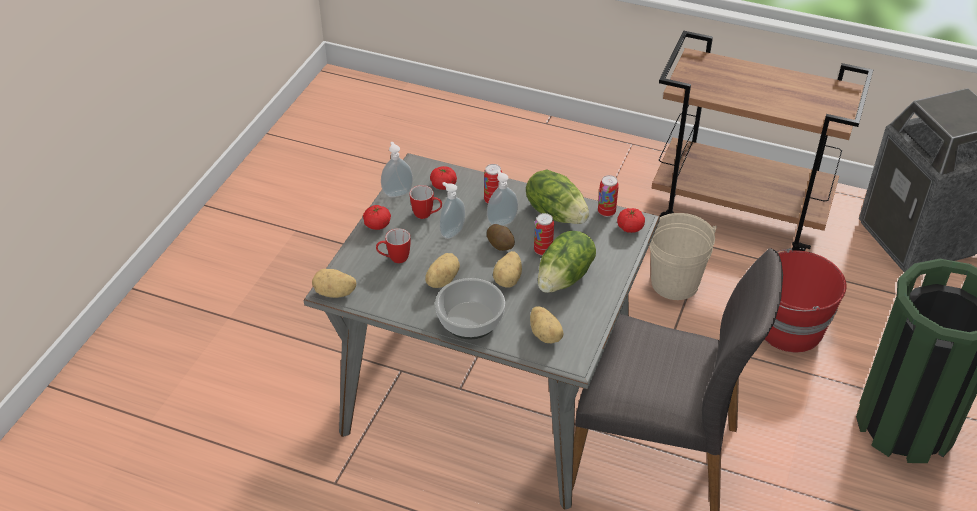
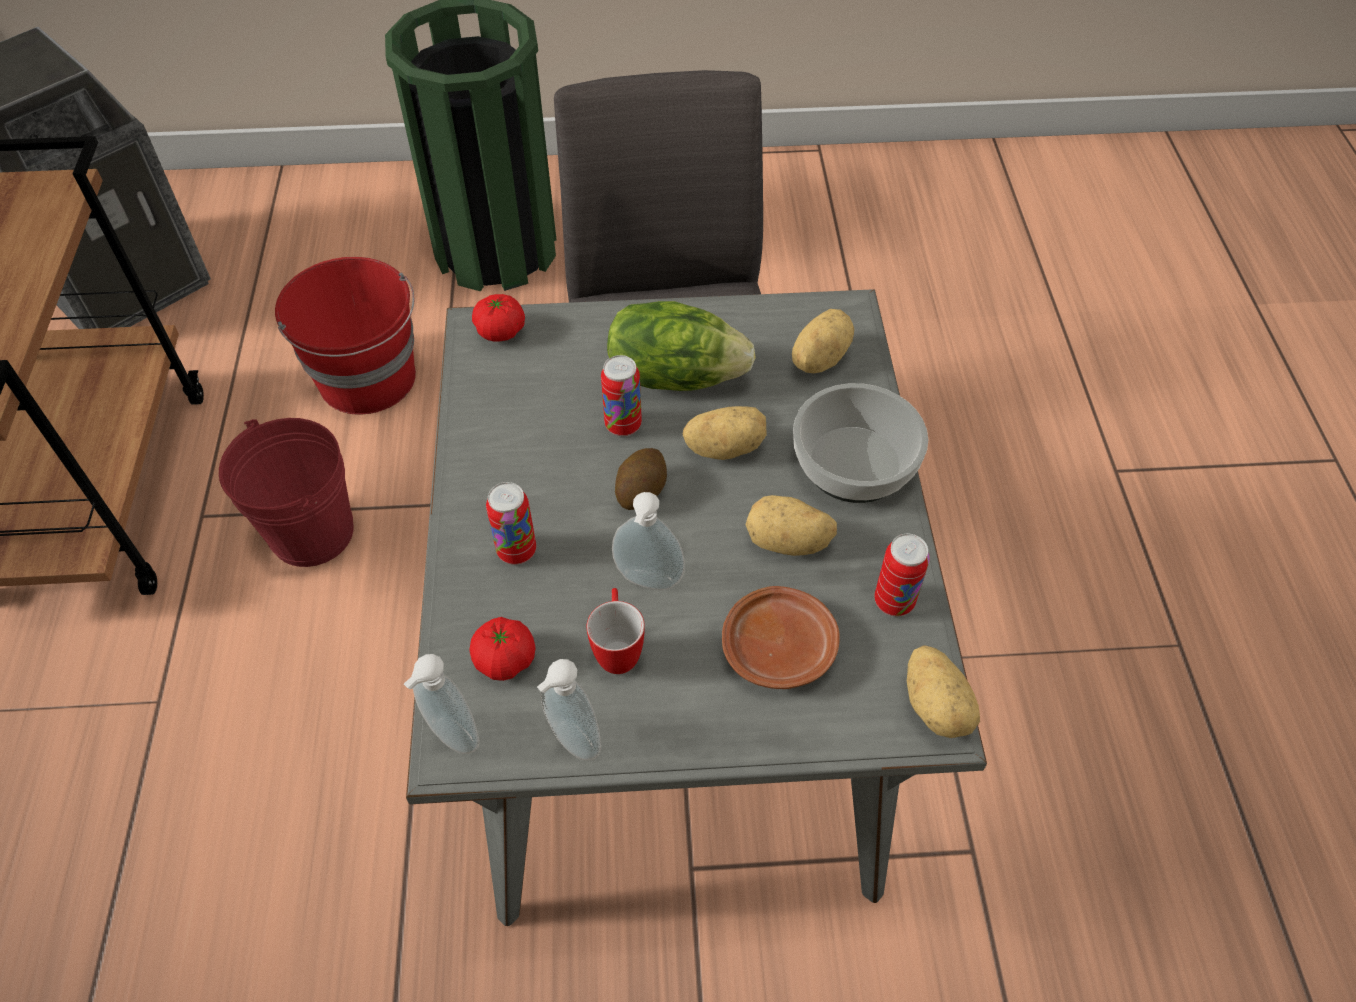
camera: 115 degrees left, 10 degrees up
tomato [363,205,391,230] -> none
mug [376,228,411,263] -> brown plate [722,586,840,689]
soap dispenser [487,170,518,226] -> soap dispenser moved to [404,654,479,754]
lettuce [526,169,589,224] -> none
can [598,175,619,217] -> can moved to [874,534,930,616]
beige bucket [650,213,717,300] -> red bucket [219,418,354,567]

